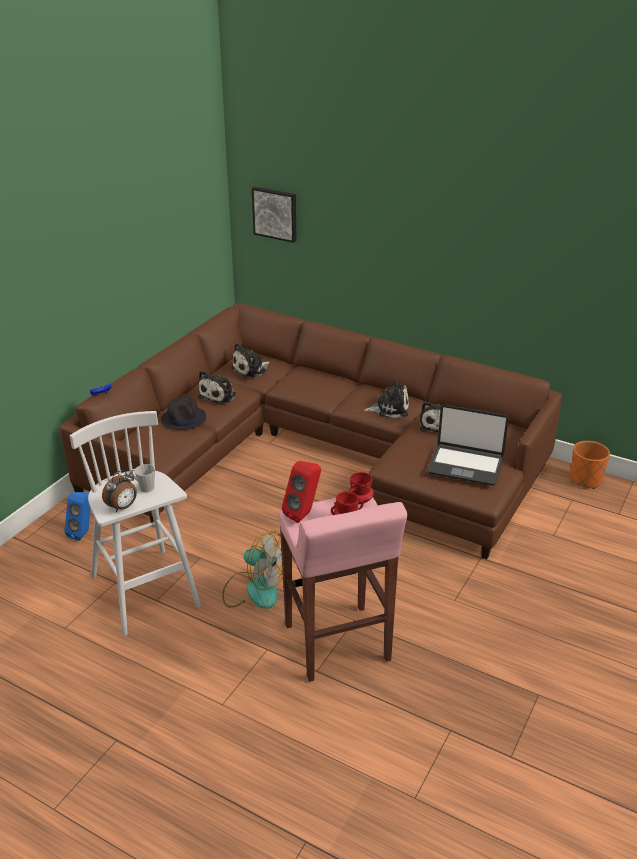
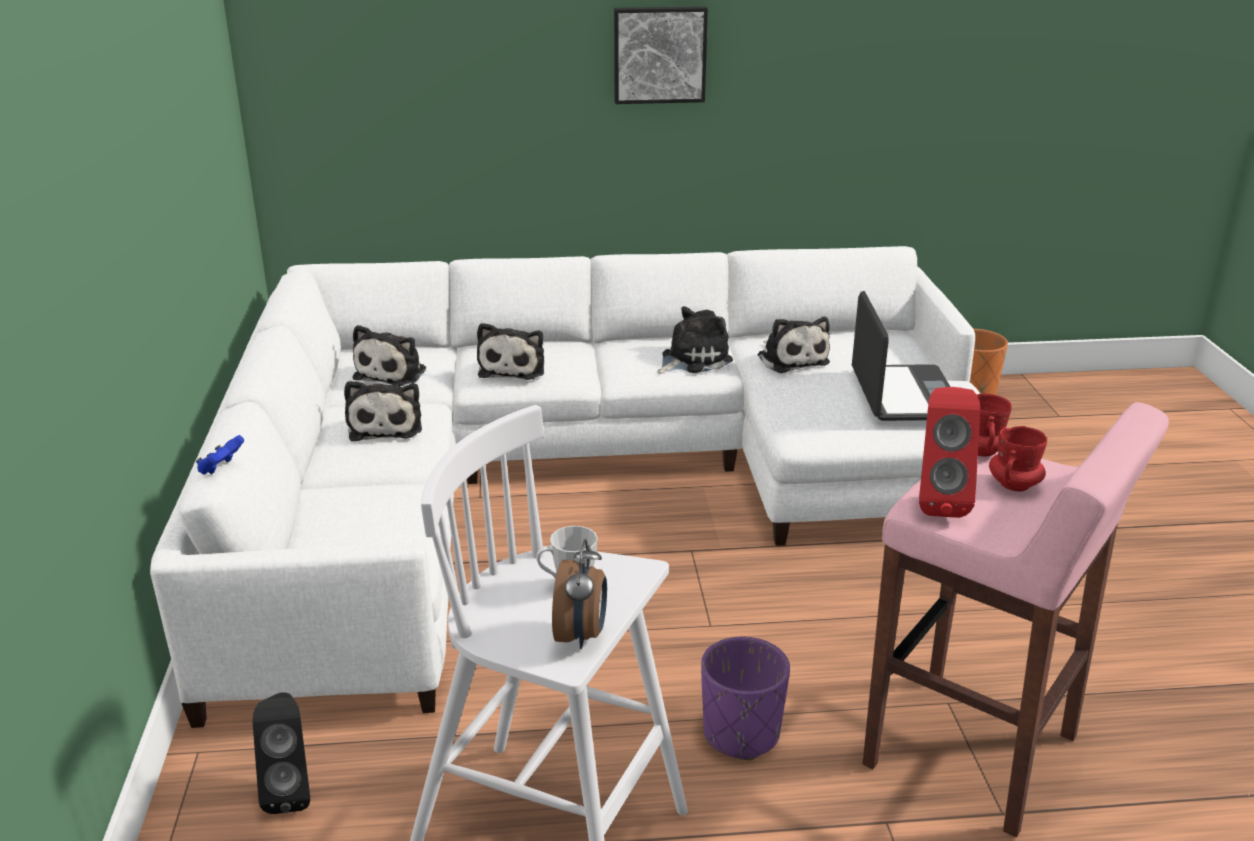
camera: 35 degrees left, 5 degrees down
brown sofa [59,303,562,559] -> white sofa [150,246,980,728]
blue speaker [64,492,91,541] -> black speaker [253,692,310,814]
black hat [161,397,206,430] -> none
fan [222,531,283,609] -> purple planter [701,637,790,760]
picture [252,187,297,243] -> picture moved to [614,6,708,104]
laptop [428,405,509,485] -> laptop turned 75 degrees counterclockwise [852,291,950,421]
none -> plush toy [477,323,544,380]

